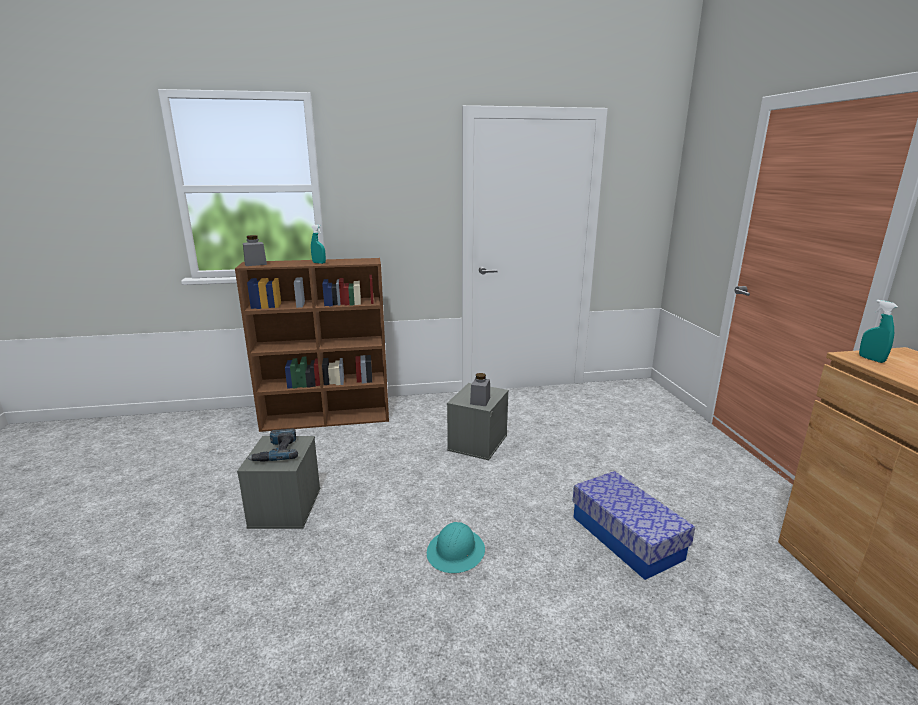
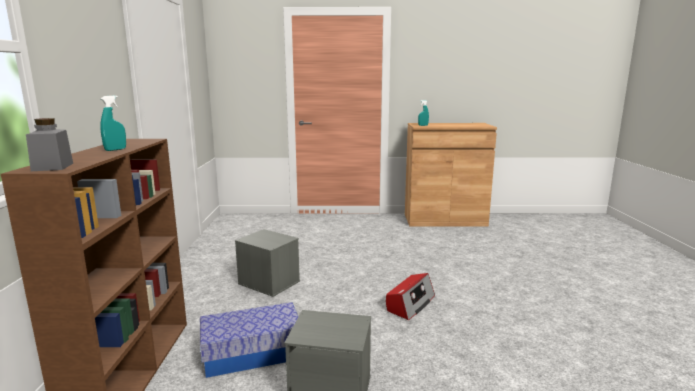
camera: 80 degrees left, 5 degrees down
power drill [247,429,298,462] -> none
turquoise hard hat [427,522,485,573] -> radio [386,273,435,320]
grey jar [470,373,490,406] -> none
storage box [572,471,695,580] -> storage box moved to [200,302,298,378]

